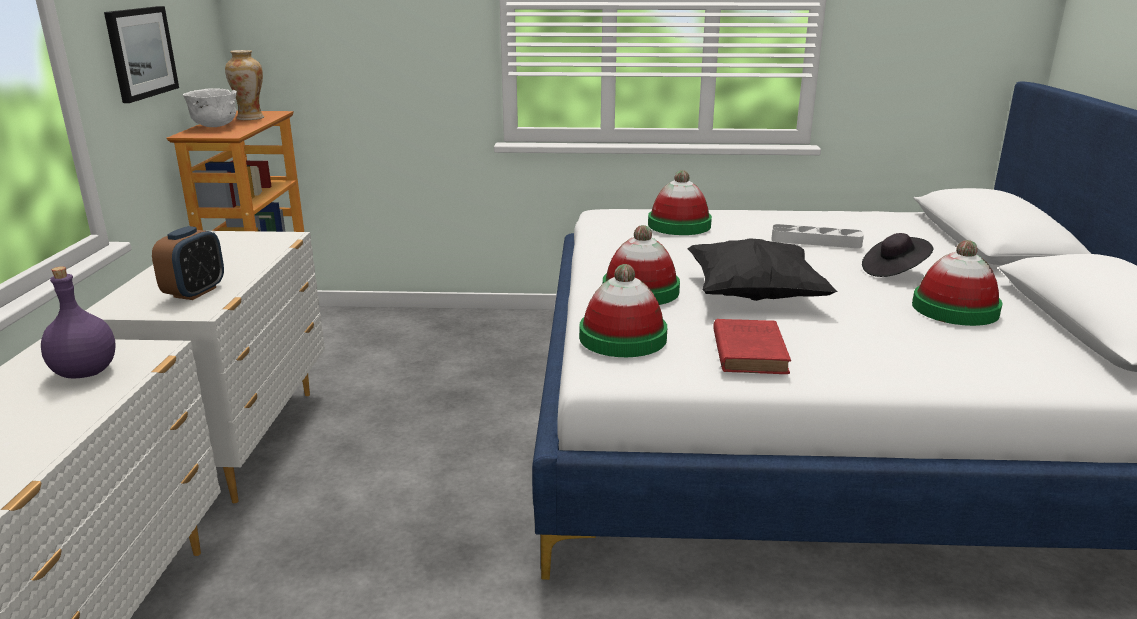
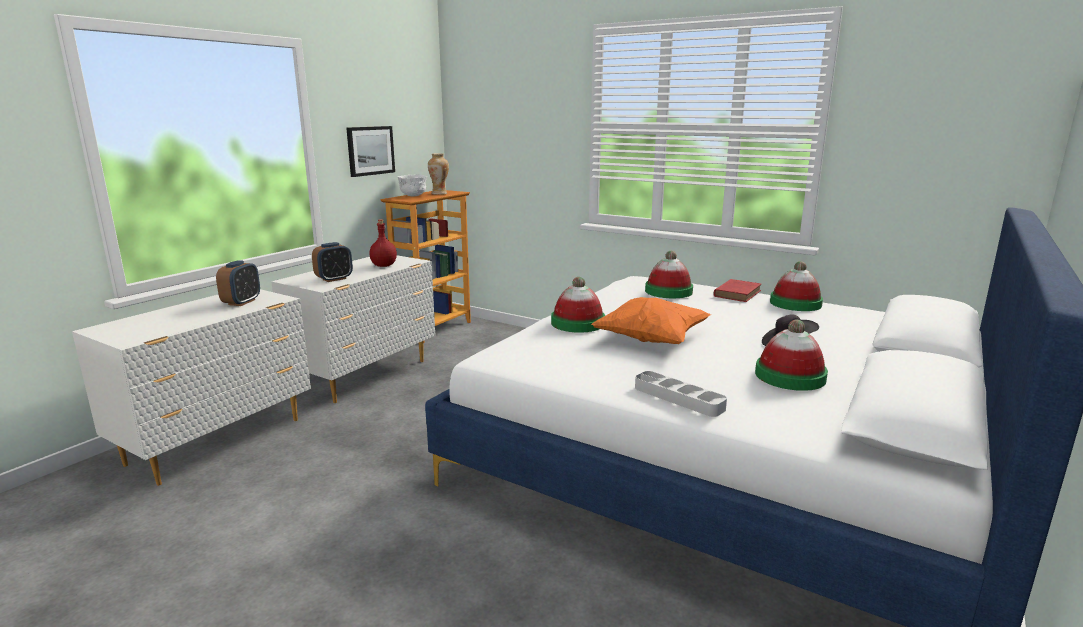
camera: 30 degrees right, 5 degrees down
purple bottle [41,266,116,379] -> alarm clock [216,260,260,306]
hat [579,264,667,357] -> hat moved to [770,261,823,311]
black pillow [687,238,838,301] -> orange pillow [591,297,711,344]
red book [713,319,791,374] -> red book moved to [713,279,761,302]
grey tray [771,224,864,248] -> grey tray moved to [635,371,727,417]
none -> red bottle [369,219,397,267]

